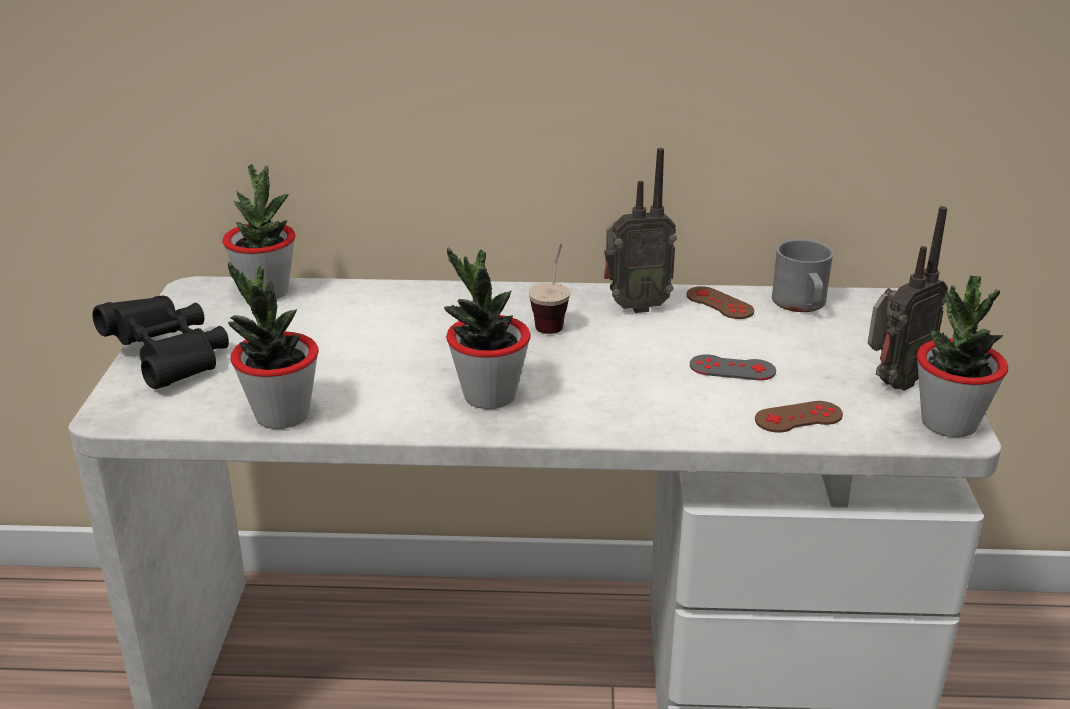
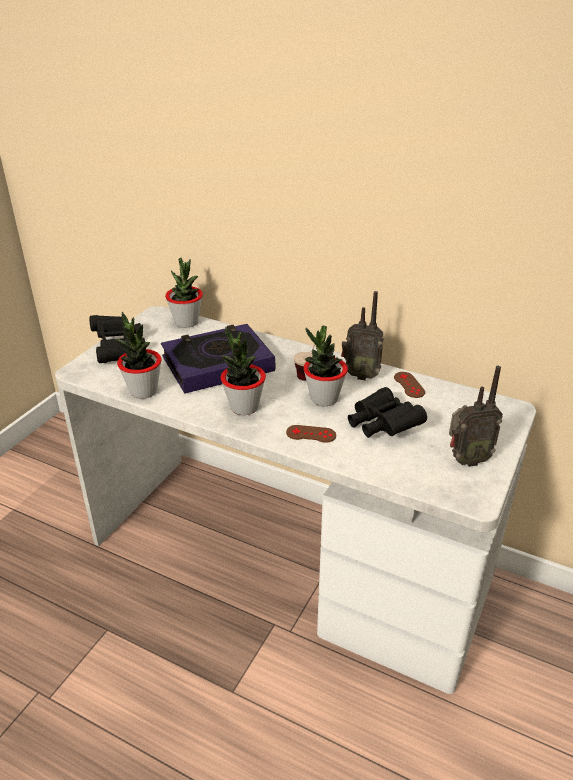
camera: 25 degrees right, 5 degrees up
grey game controller [690,354,776,380] -> black binoculars [348,387,427,438]
brown game controller [755,401,843,433] -> brown game controller moved to [286,425,336,443]
grey mug [772,239,834,312] -> none
potted plant [916,276,1008,437] -> potted plant moved to [303,325,348,406]
none -> book [161,324,275,393]

